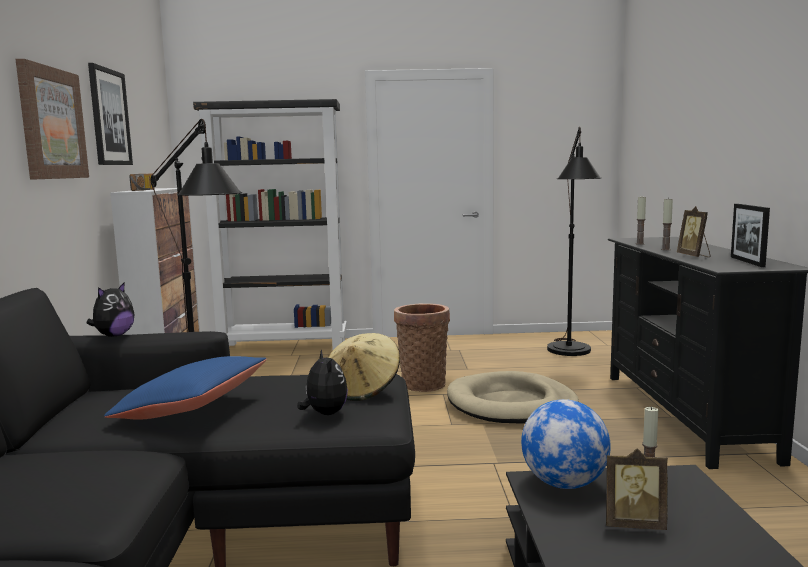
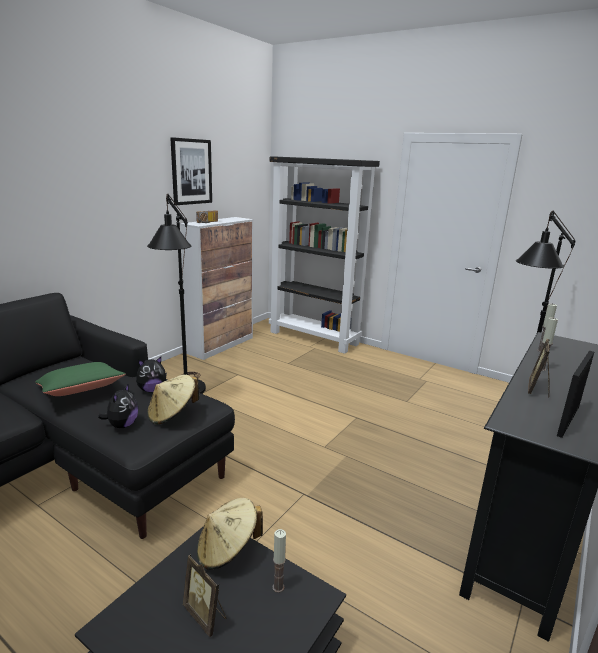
camera: 35 degrees right, 10 degrees up
picture [16,59,89,180] -> none
plush toy [87,283,135,337] -> plush toy moved to [136,357,167,392]
blue pillow [104,356,267,420] -> green pillow [35,362,126,396]
basket [394,303,450,392] -> none
beige dog bed [447,371,579,424] -> none
globe [521,399,611,489] -> beige hat [197,498,263,570]

